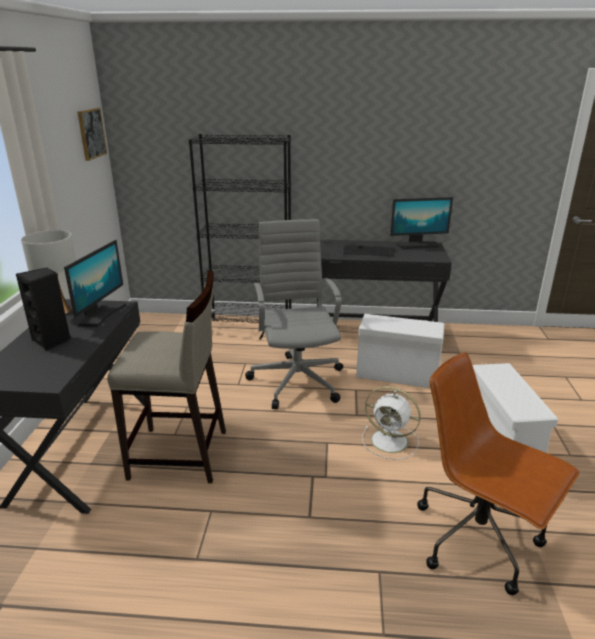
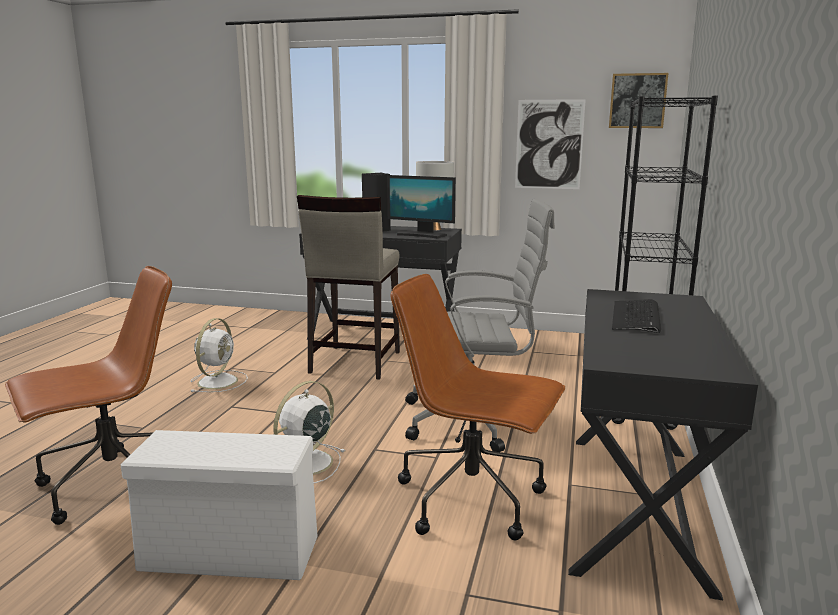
camera: 100 degrees right, 10 degrees down
white storage box [356,314,444,388] -> brown office chair [391,274,565,540]
monitor [390,197,453,249] -> none
none -> white fan [190,318,248,392]
none -> picture [515,99,586,189]

